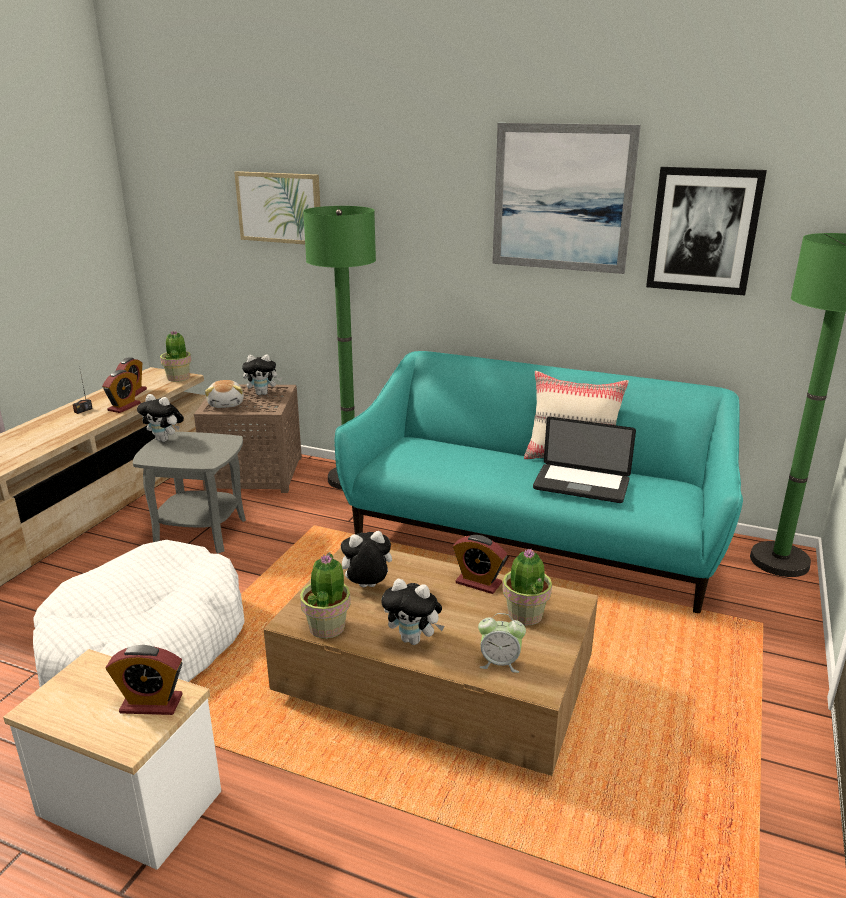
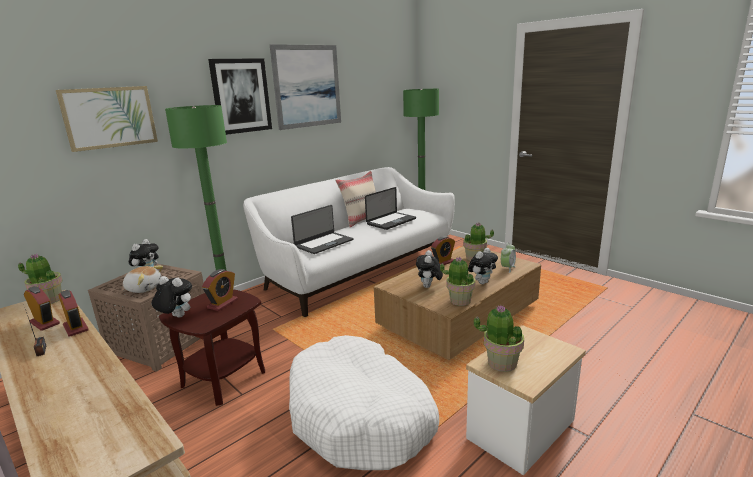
camera: 65 degrees left, 5 degrees down
alarm clock [106,645,183,715] -> alarm clock moved to [202,269,238,311]
grey side table [133,432,246,554] -> brown side table [159,289,265,406]
plush toy [137,394,184,442] -> plush toy turned 120 degrees counterclockwise [152,276,192,318]
turquoise sofa [334,351,743,613] -> white sofa [243,167,455,317]
picture [646,167,767,295] -> picture moved to [208,58,272,135]
none -> laptop [291,205,354,254]
none -> potted plant [473,305,524,372]

